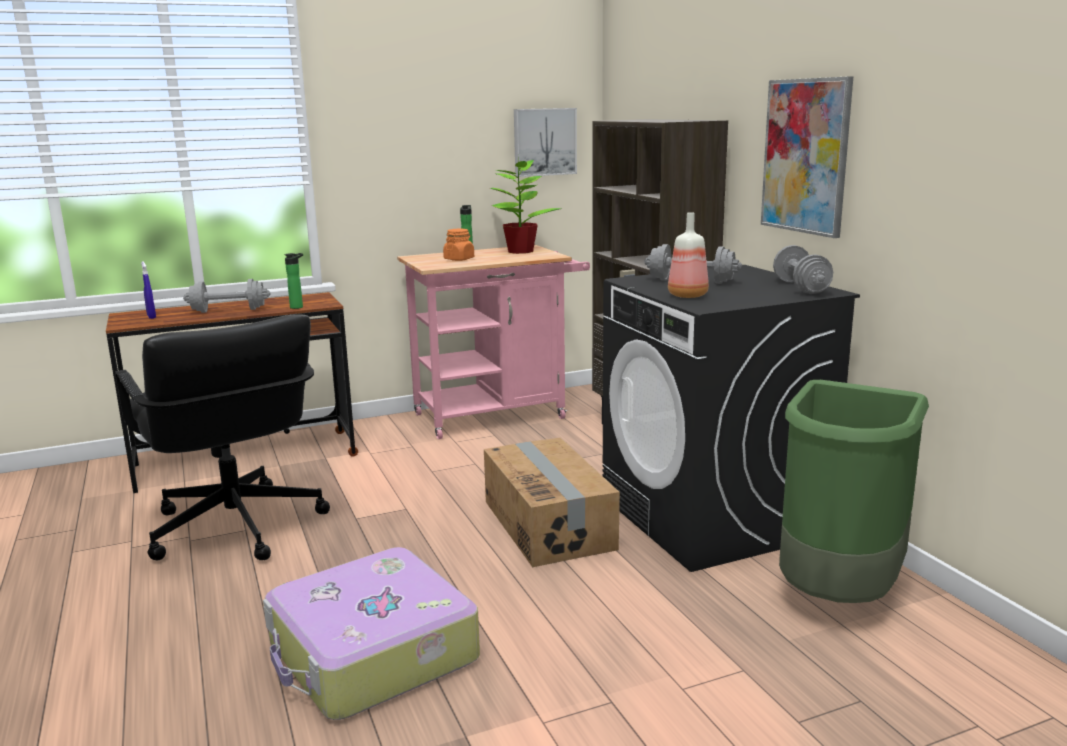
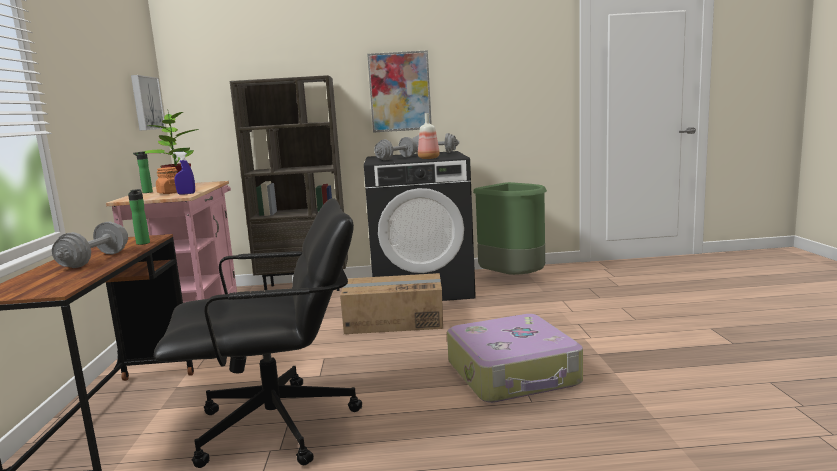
camera: 70 degrees left, 5 degrees down
blue spray bottle [141,262,156,319] -> blue spray bottle moved to [173,152,195,194]

